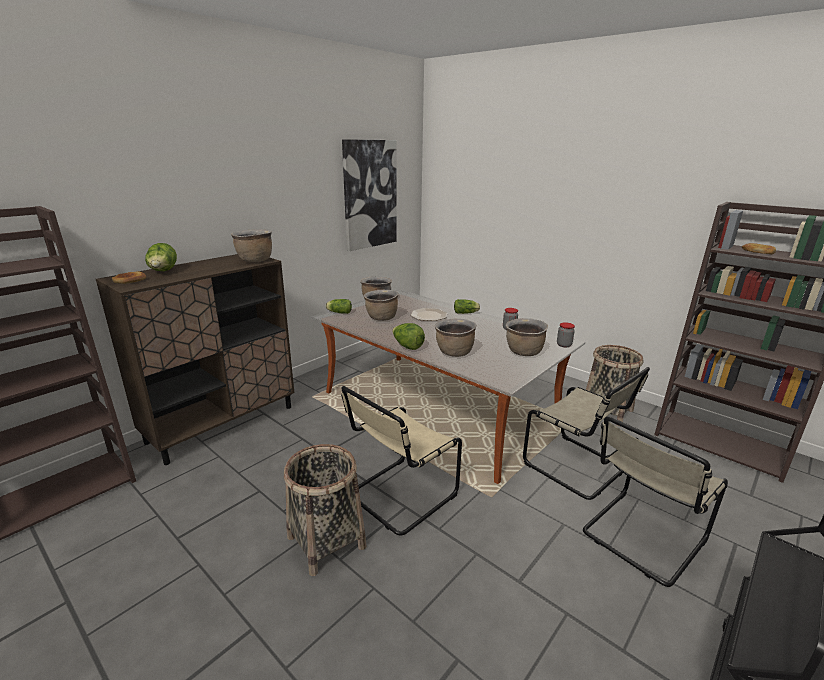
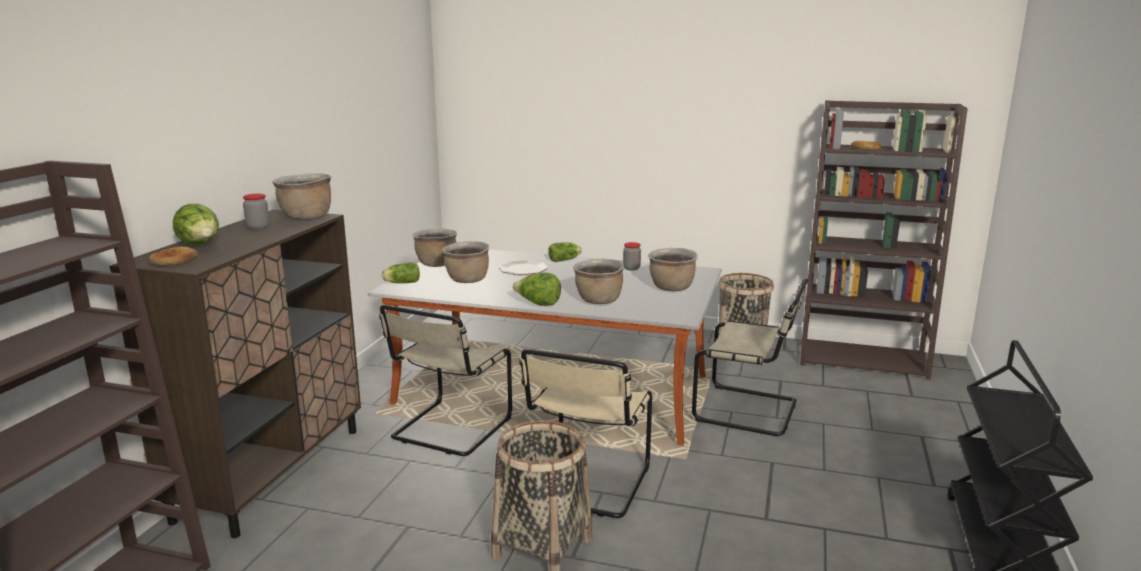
camera: 25 degrees left, 5 degrees down
picture [342,139,397,251] -> none
jar [557,322,575,347] -> jar moved to [243,194,270,230]
beige chair [583,416,728,587] -> beige chair moved to [379,305,512,456]

